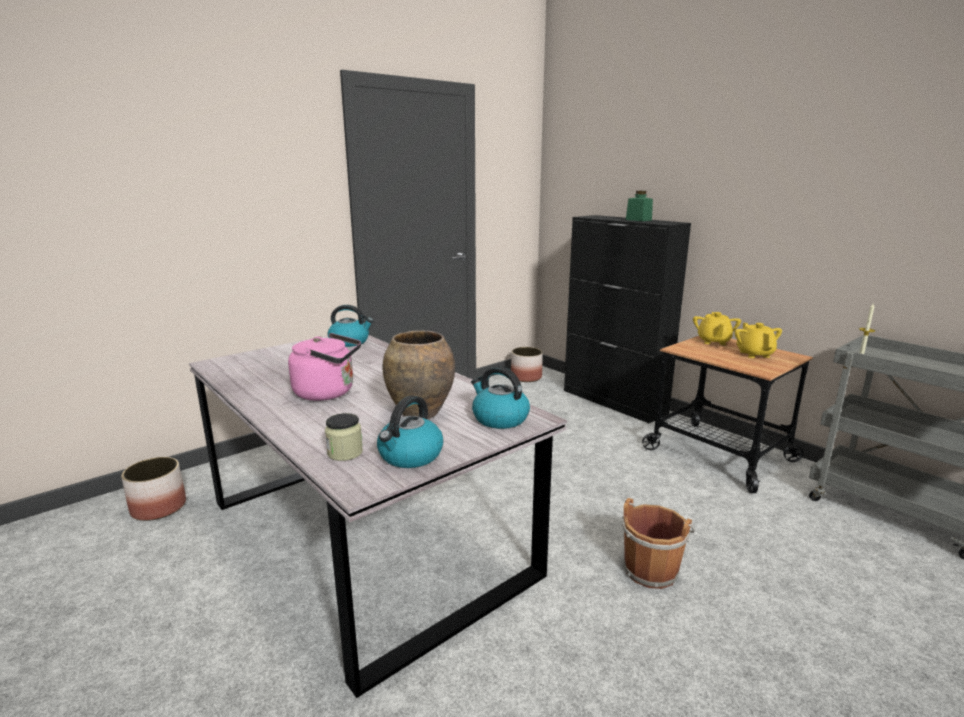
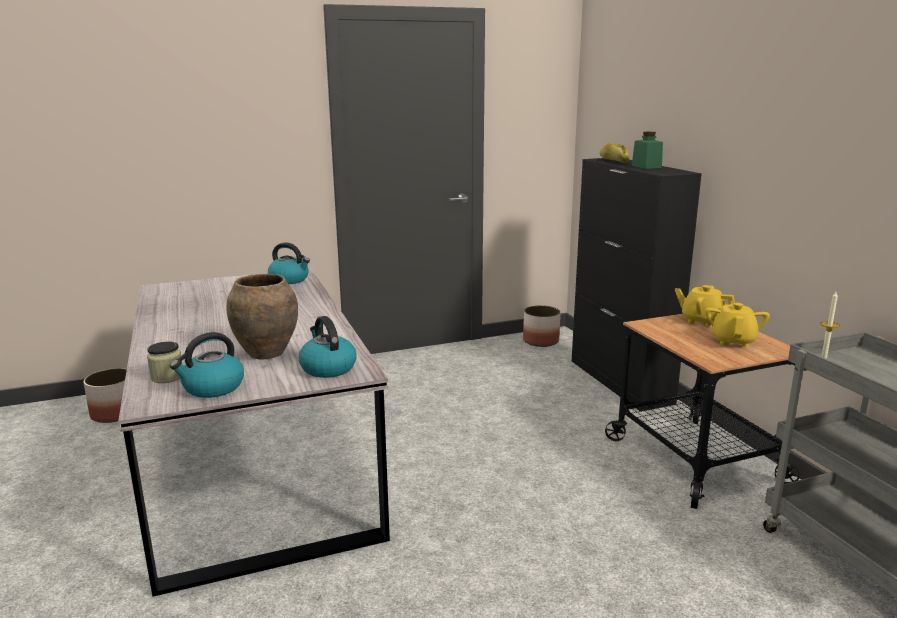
camera: 20 degrees right, 0 degrees up
pink kettle [288,333,361,401] -> none
brown bucket [622,498,695,589] -> none
yellow teapot [693,312,741,345] -> yellow teapot turned 90 degrees clockwise [675,285,735,327]
none -> bread [600,143,630,163]

